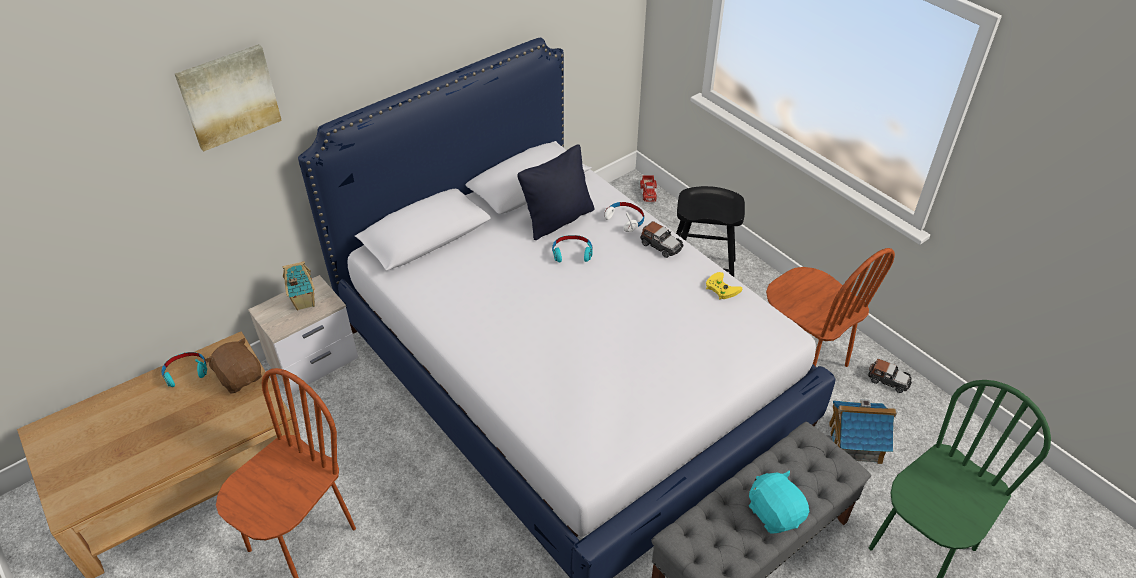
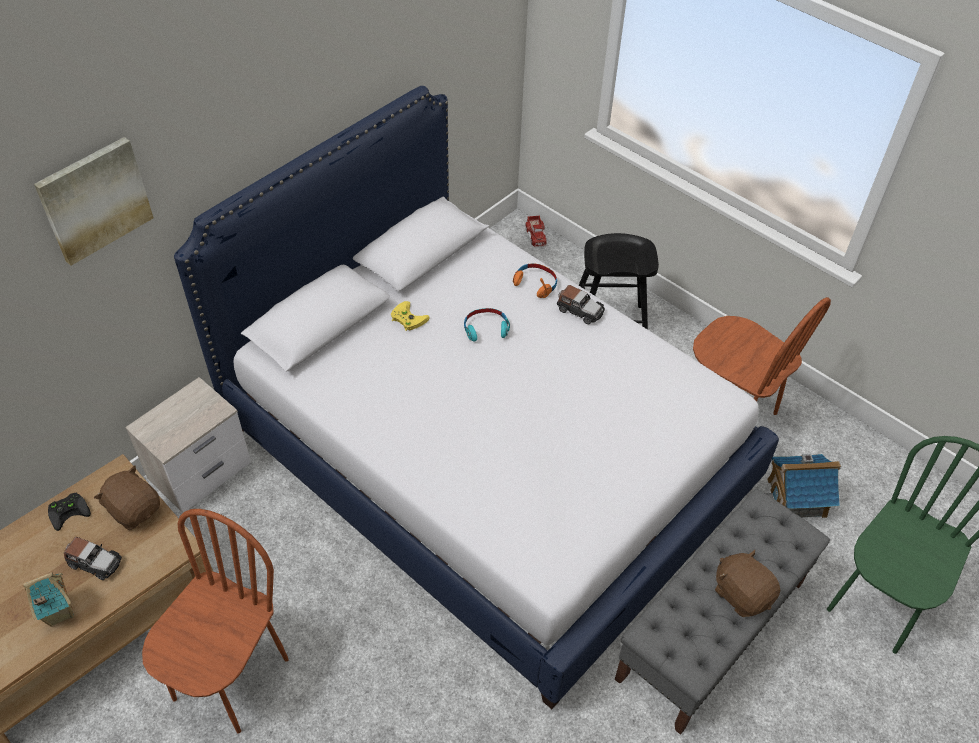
camera: 10 degrees left, 5 degrees up
turquoise headphones [161,352,207,387] -> black game controller [48,493,91,531]
toy house [283,261,315,311] -> toy house moved to [23,572,74,627]
black pillow [517,144,594,240] -> none
white headphones [604,202,644,232] -> orange headphones [513,263,557,298]
yellow game controller [706,272,742,299] -> yellow game controller moved to [391,301,430,331]
turquoise plush toy [749,470,809,534] -> brown plush toy [715,550,780,617]
toy car [868,359,912,393] -> toy car moved to [64,537,122,580]

